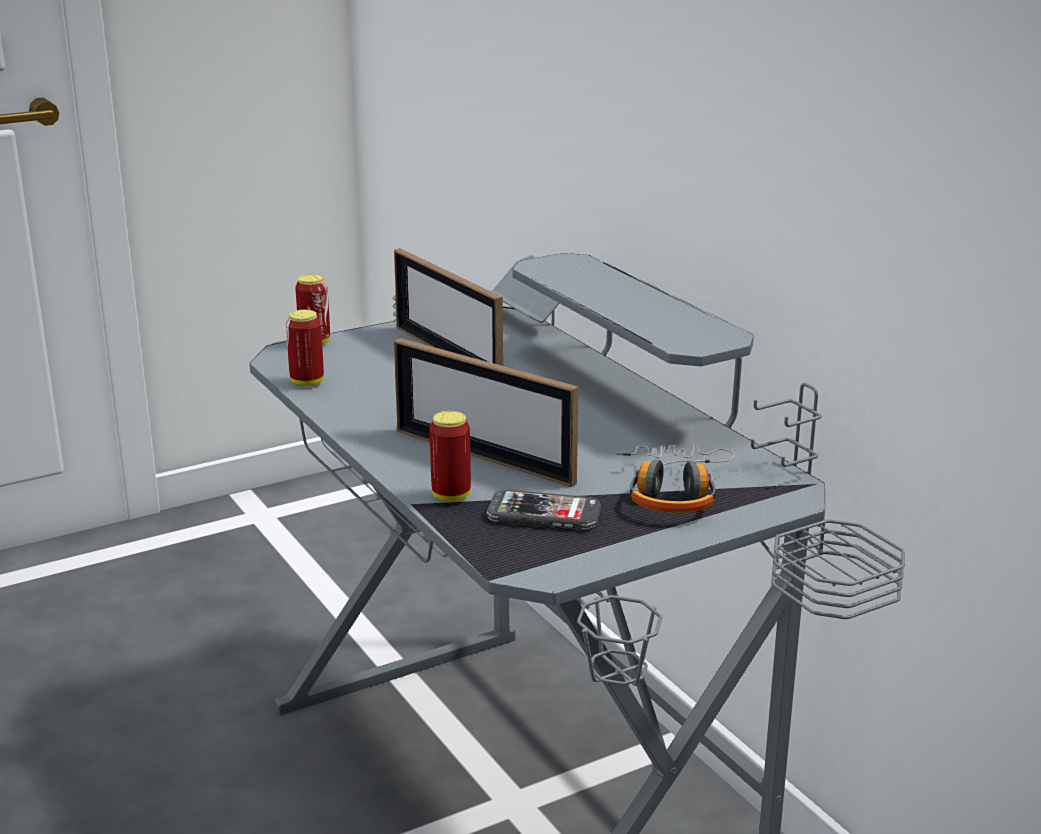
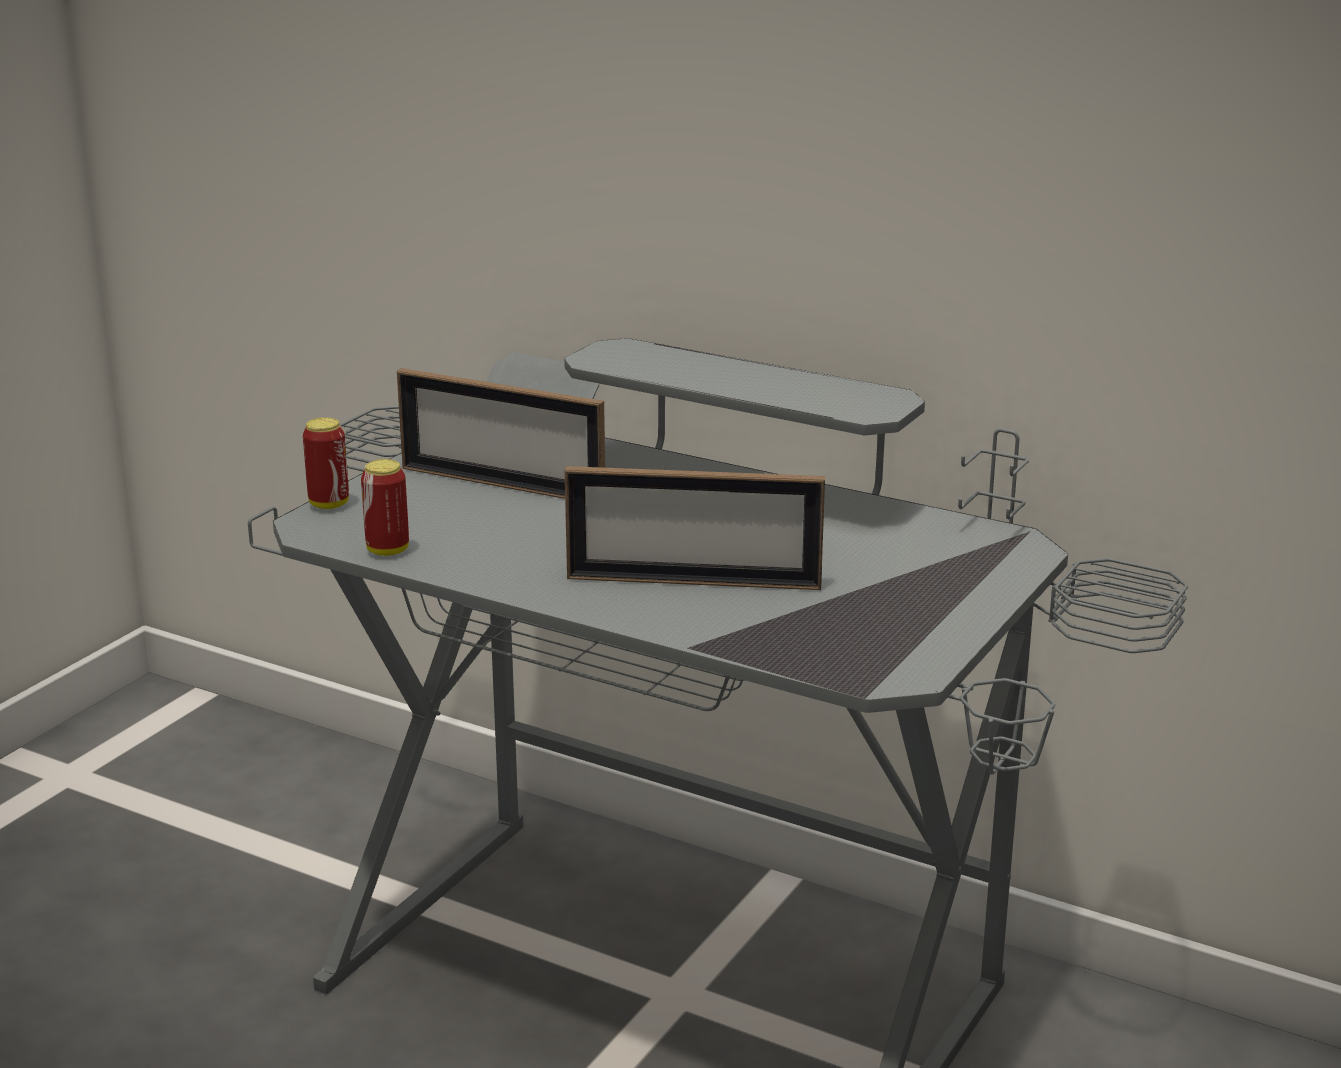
camera: 30 degrees left, 0 degrees up
can [429,411,471,501] -> none
phone [486,490,601,530] -> none
headphones [616,445,735,513] -> none

